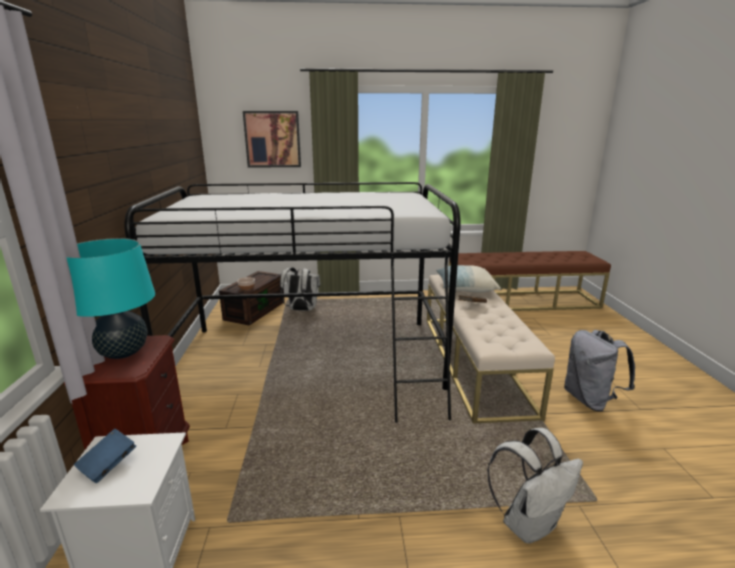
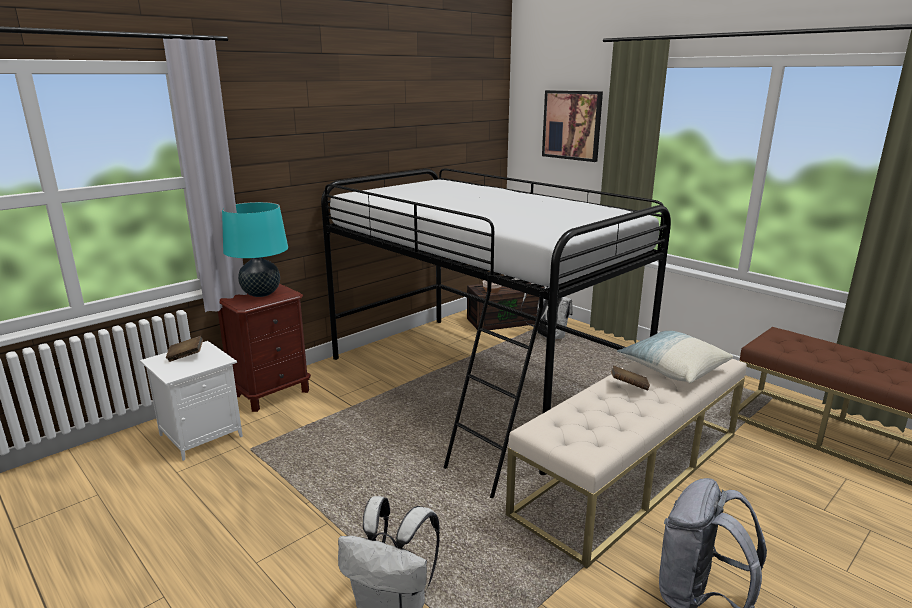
camera: 50 degrees right, 0 degrees up
blue book [74,429,136,483] -> brown book [166,336,203,362]

